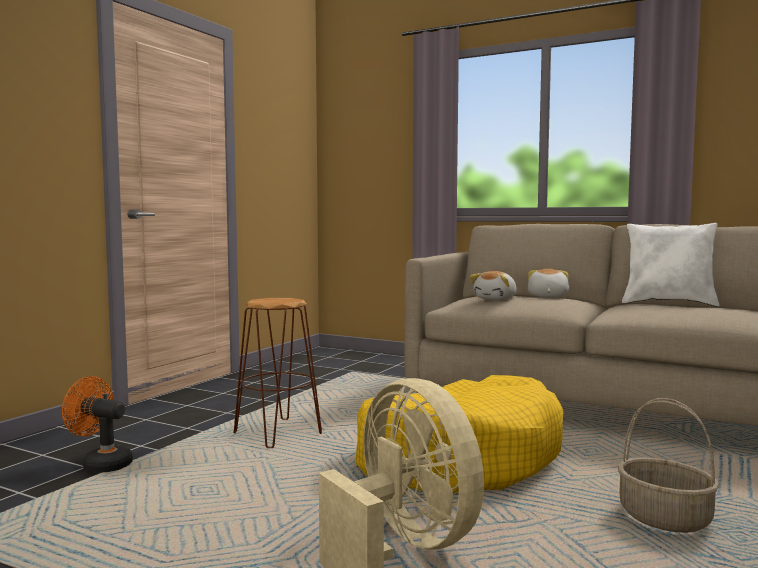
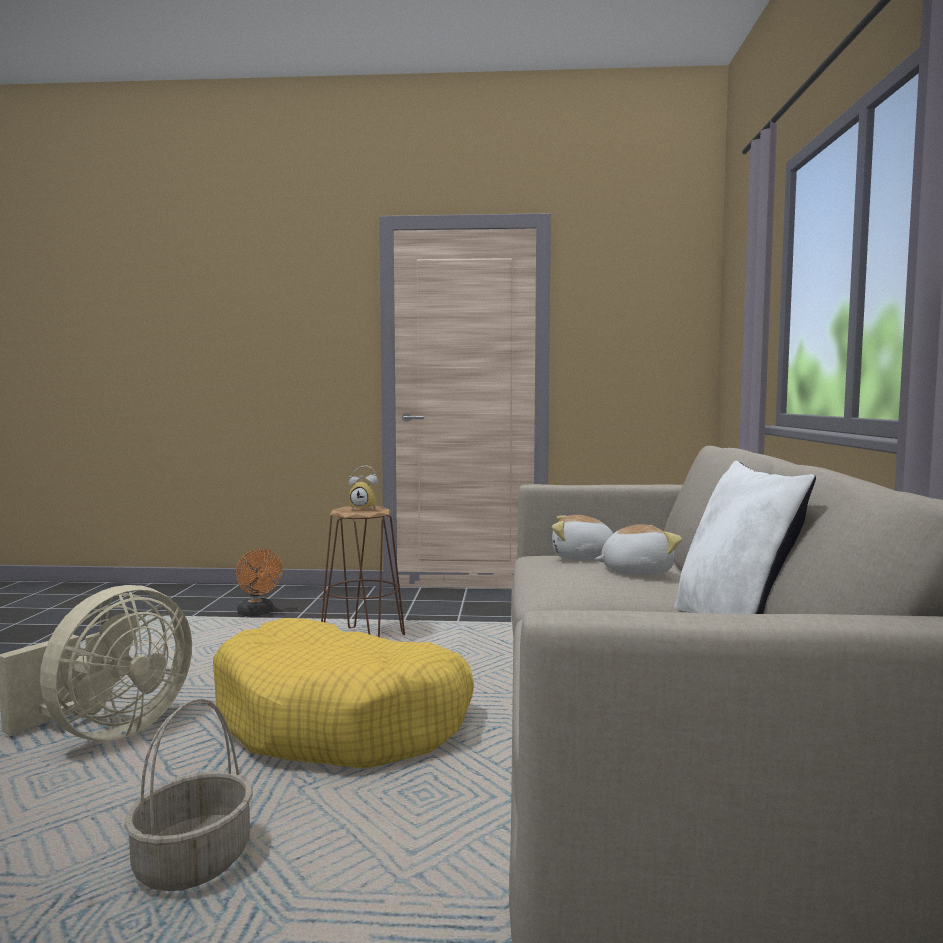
camera: 65 degrees right, 0 degrees up
orange fan [62,376,133,473] -> orange fan turned 150 degrees clockwise [236,549,283,616]
none -> alarm clock [349,465,378,510]

